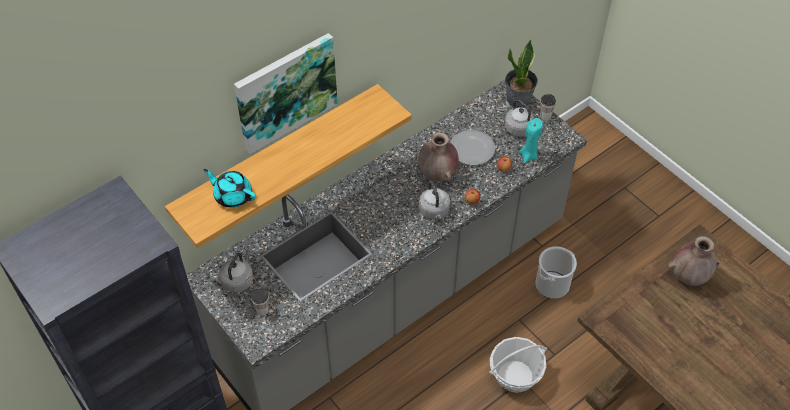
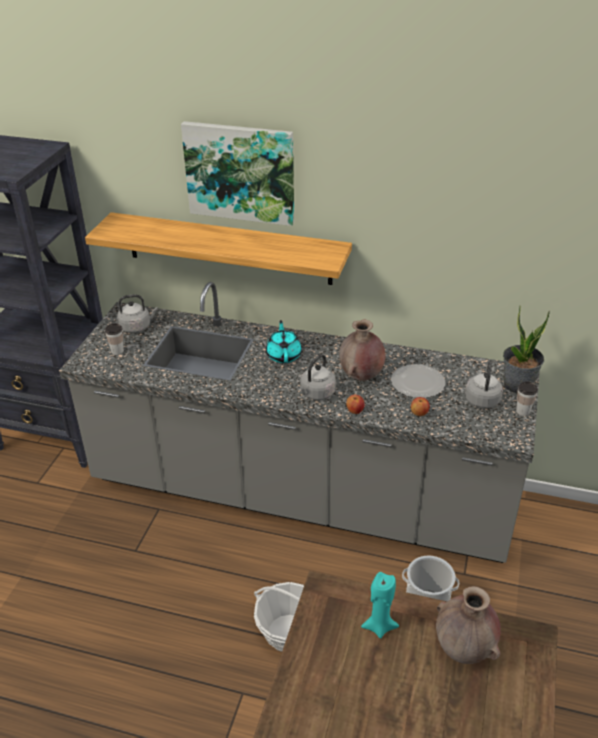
camera: 55 degrees right, 15 degrees down
turquoise teapot [203,169,256,208] -> turquoise teapot moved to [266,320,302,363]
turquoise candle [519,118,543,163] -> turquoise candle moved to [361,572,399,638]

